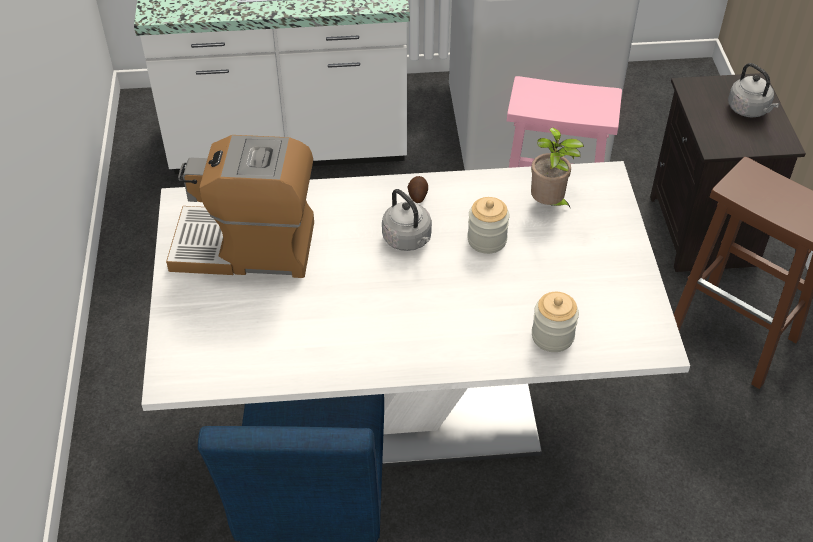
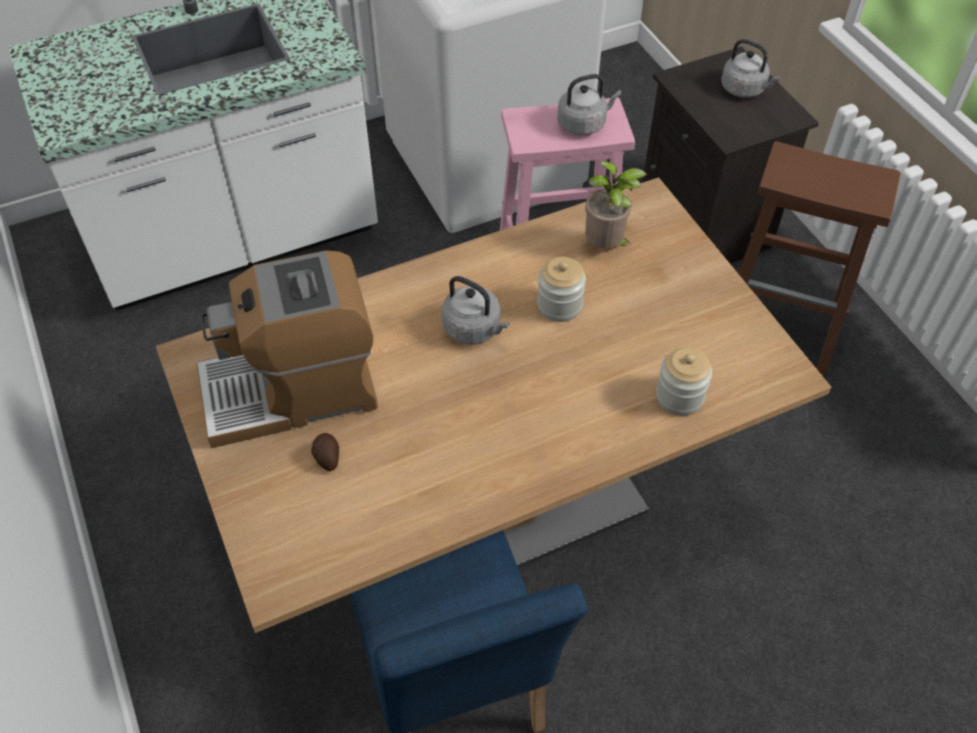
camera: 20 degrees left, 5 degrees up
white dining table [141,161,690,467] -> brown dining table [156,177,832,633]
potato [407,176,428,203] -> potato moved to [311,433,339,471]
none -> grey kettle [557,74,621,135]

